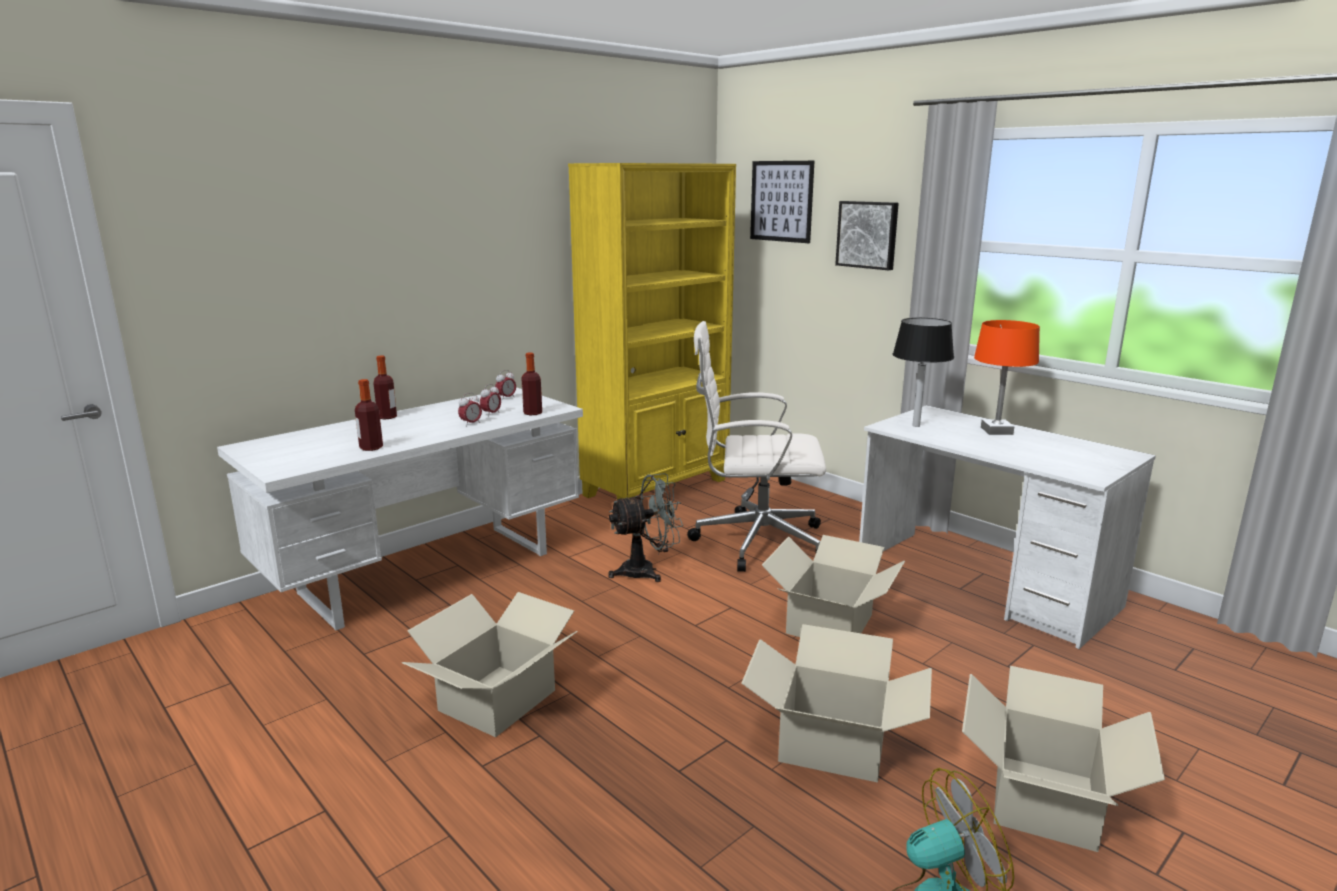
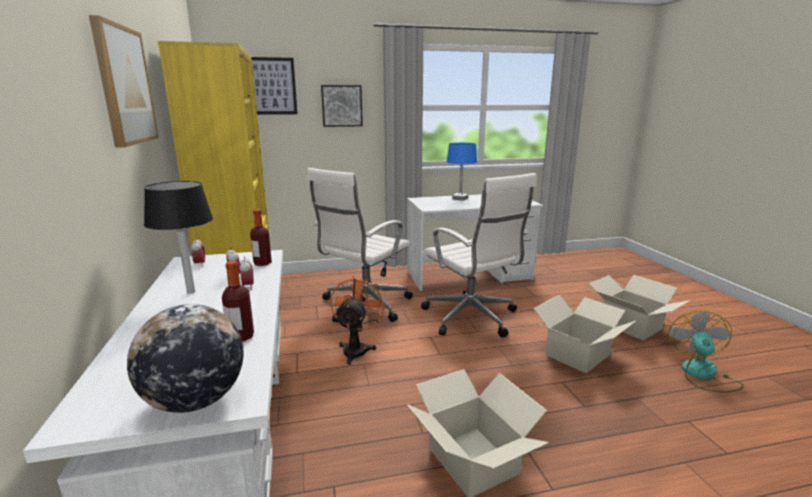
camera: 60 degrees left, 0 degrees up
bottle [373,355,397,420] -> none
grey fan [608,473,683,582] -> orange fan [330,276,386,365]
cardboard box [762,535,905,637] -> white office chair [421,173,537,338]
black table lamp [892,318,954,427] -> black table lamp moved to [144,181,213,294]
orange table lamp [974,320,1040,435] -> blue table lamp [447,143,477,201]
none -> picture [89,15,159,148]
none -> globe [127,304,244,413]

